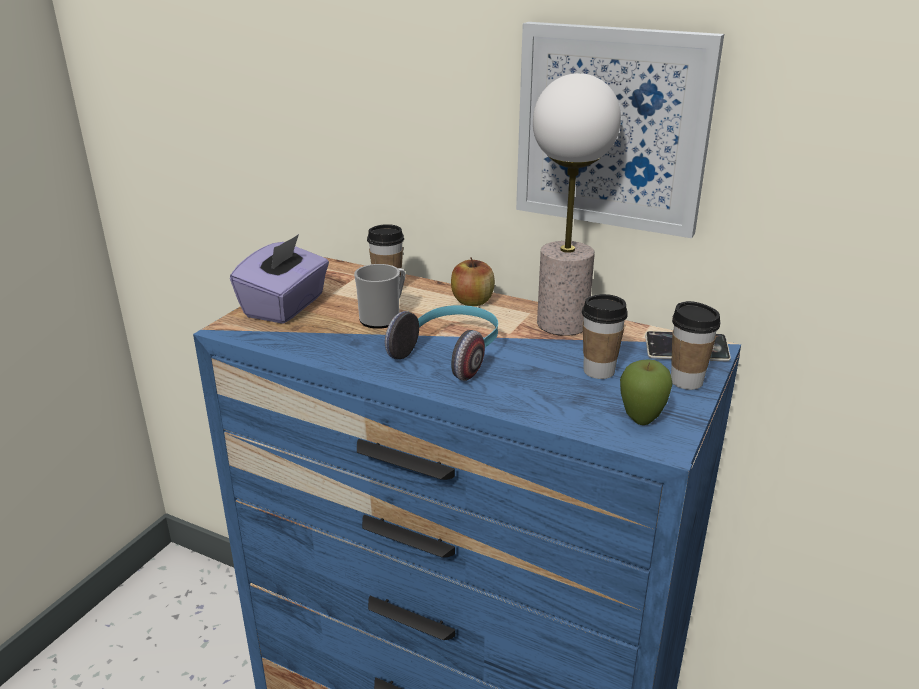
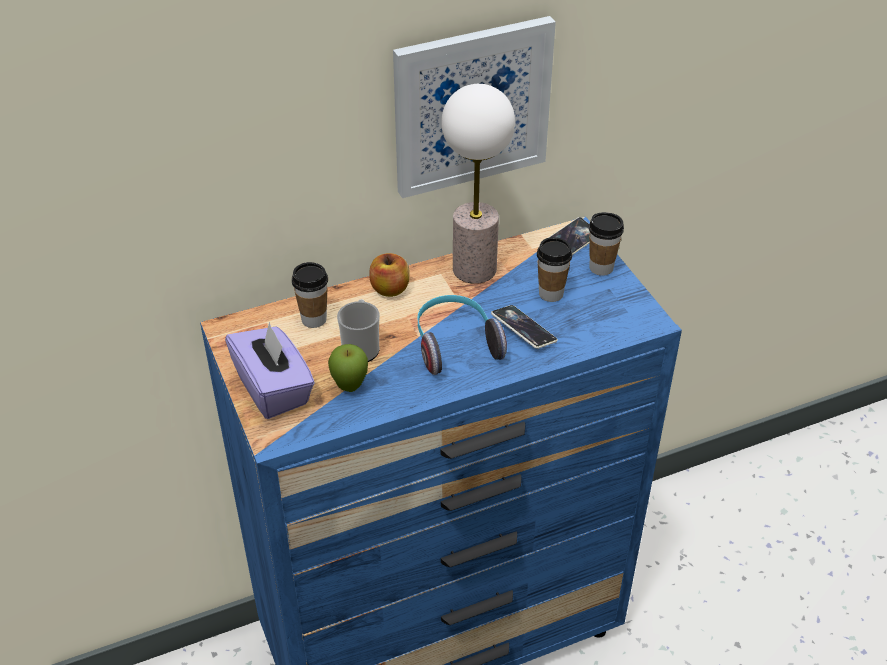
camera: 50 degrees left, 15 degrees up
apple [620,360,673,425] -> apple moved to [328,344,368,392]
none -> phone [491,305,558,349]

